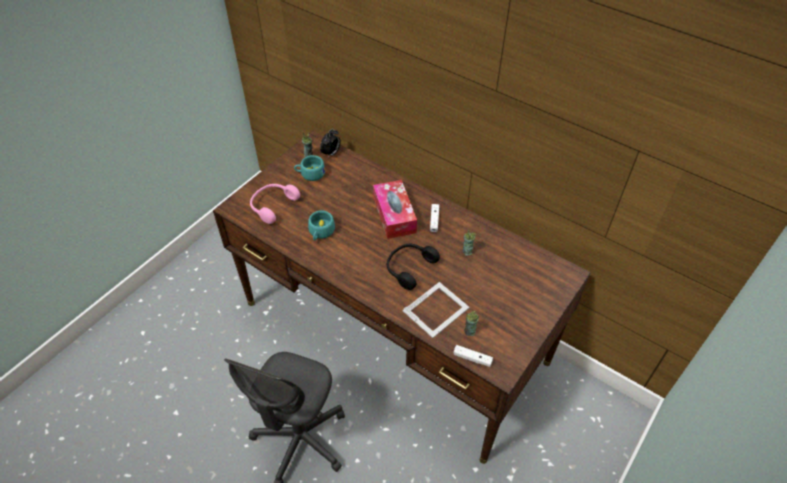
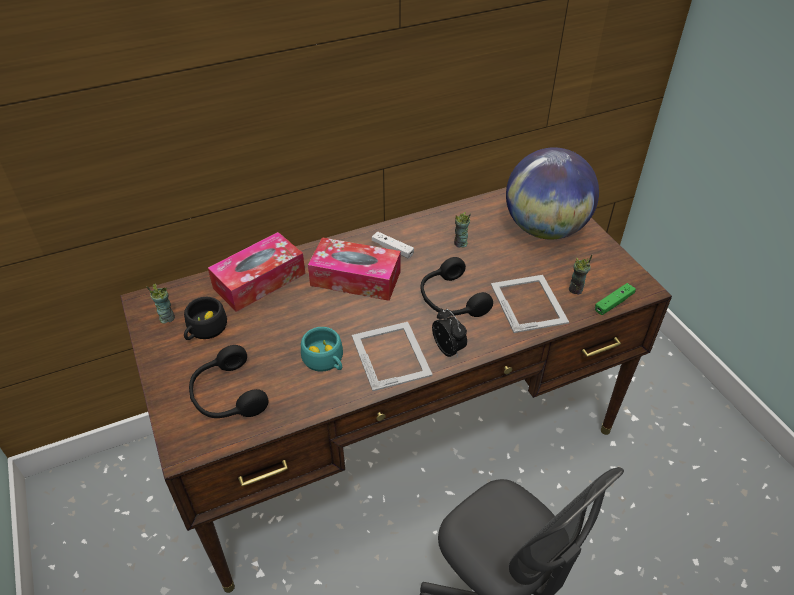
camera: 60 degrees left, 5 degrees down
pink headphones [250,184,300,224] -> black headphones [189,345,269,418]
turquoise cup [294,155,325,181] -> black cup [184,297,227,340]
alarm clock [320,128,341,158] -> alarm clock moved to [432,309,467,357]
white game controller [453,345,493,367] -> green game controller [595,283,636,315]
none -> tissue box [208,232,305,312]
none -> picture frame [352,322,433,391]
none -> globe [506,147,599,239]

